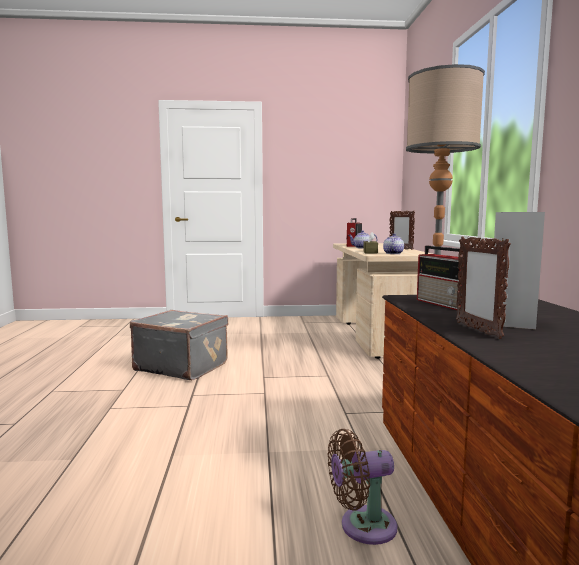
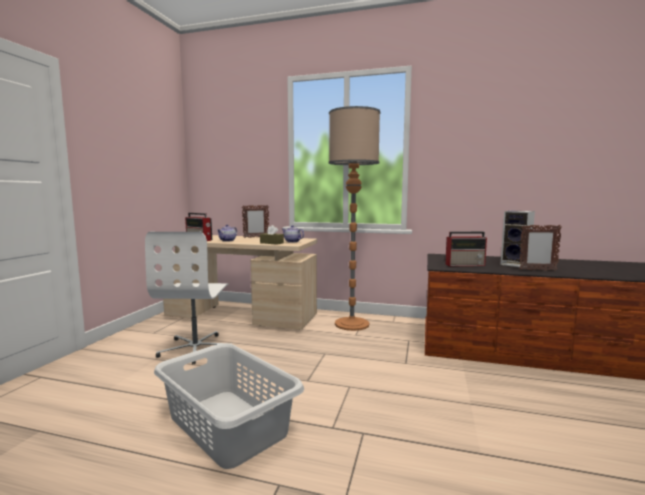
camera: 70 degrees left, 0 degrees up
grey suitcase [130,310,228,380] -> grey laundry basket [154,343,304,469]
brown fan [327,429,397,545] -> none
none -> white office chair [145,232,231,364]

